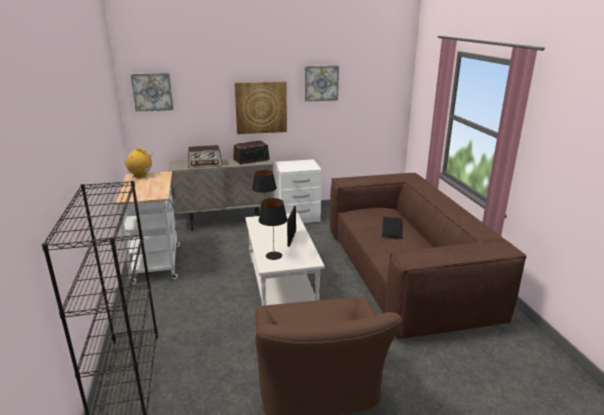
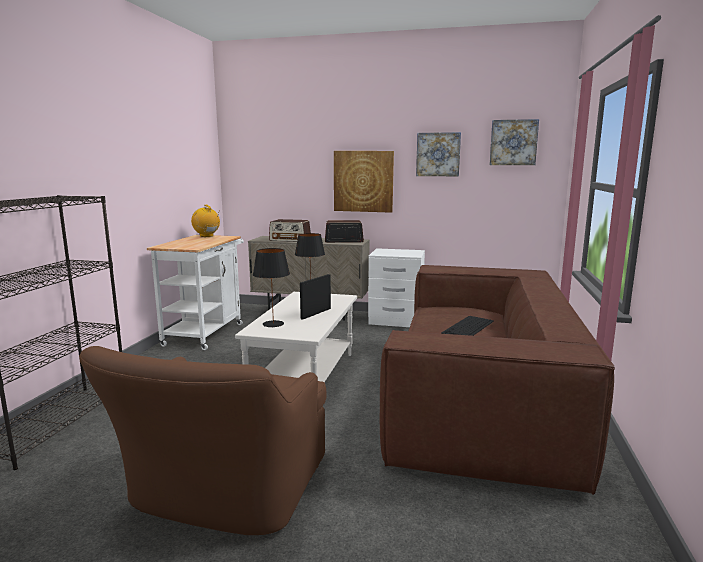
camera: 25 degrees right, 10 degrees down
picture [130,73,173,112] -> picture moved to [490,119,539,165]

